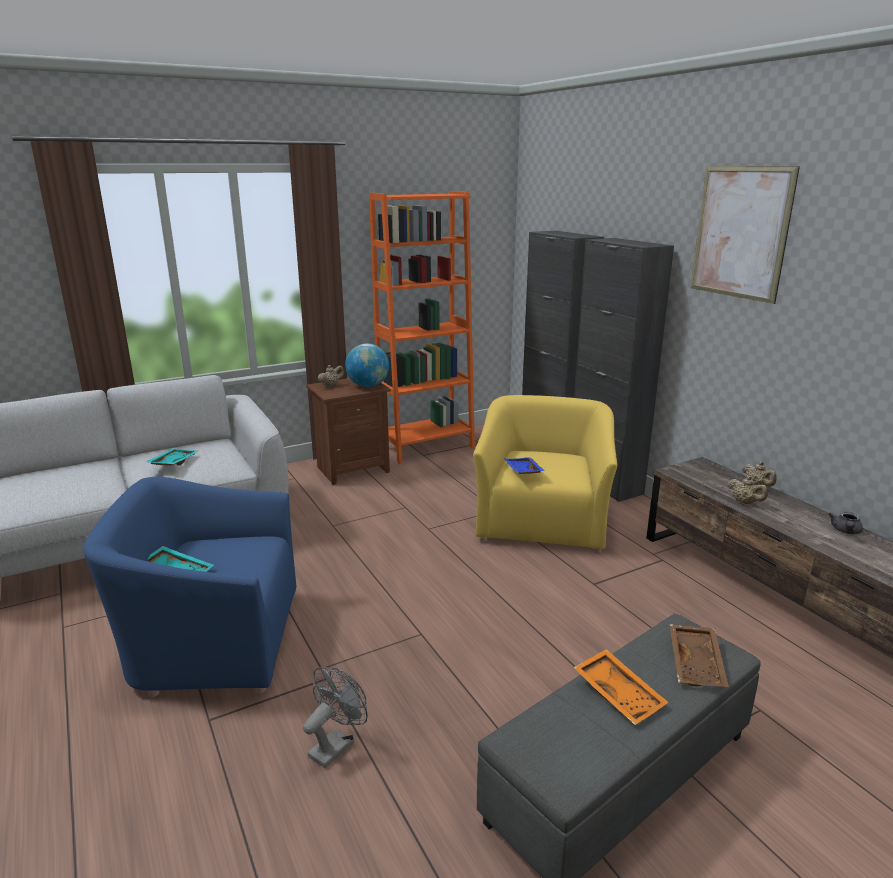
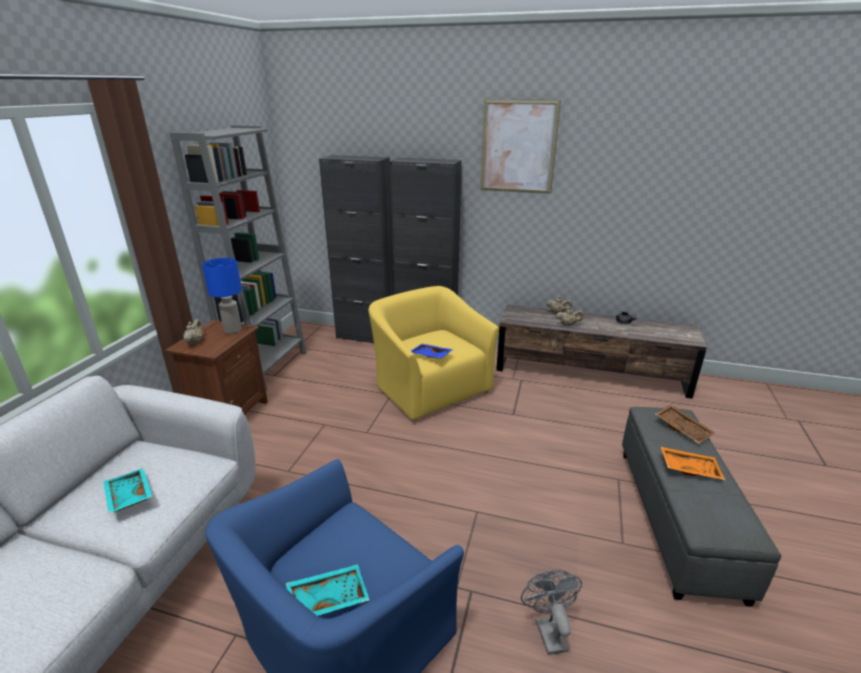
camera: 45 degrees left, 5 degrees up
globe [345,343,389,387] -> blue table lamp [202,258,242,334]
orange bookcase [369,191,475,464] -> grey bookcase [170,125,306,391]

